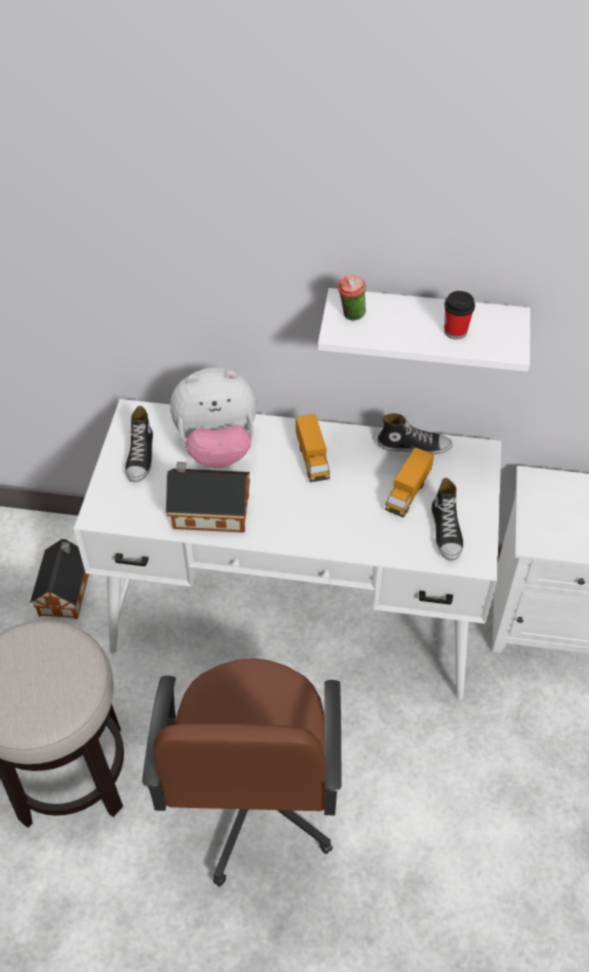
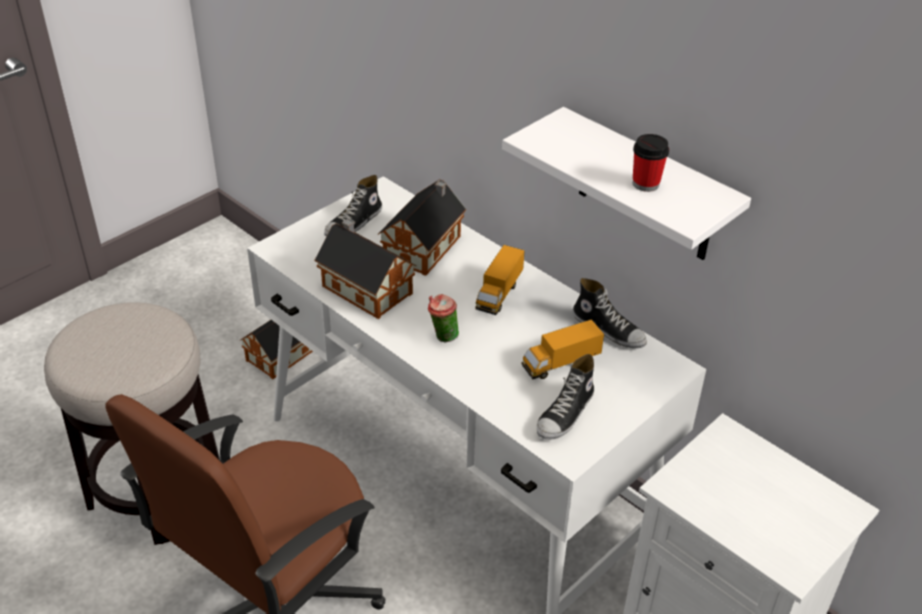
camera: 35 degrees right, 10 degrees down
plush toy [170,368,257,468] -> toy house [378,179,466,276]
cup [337,275,366,321] -> cup moved to [428,294,459,342]

